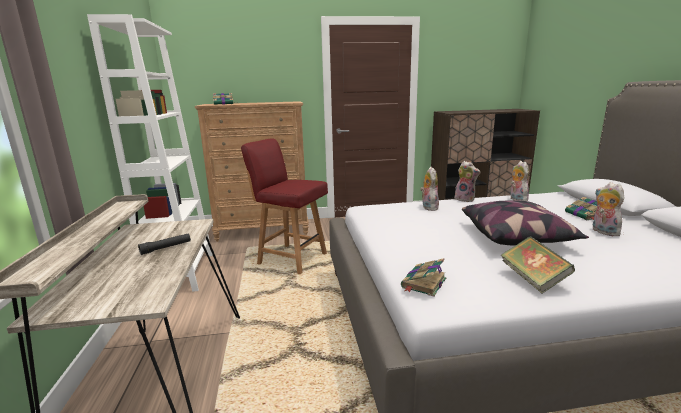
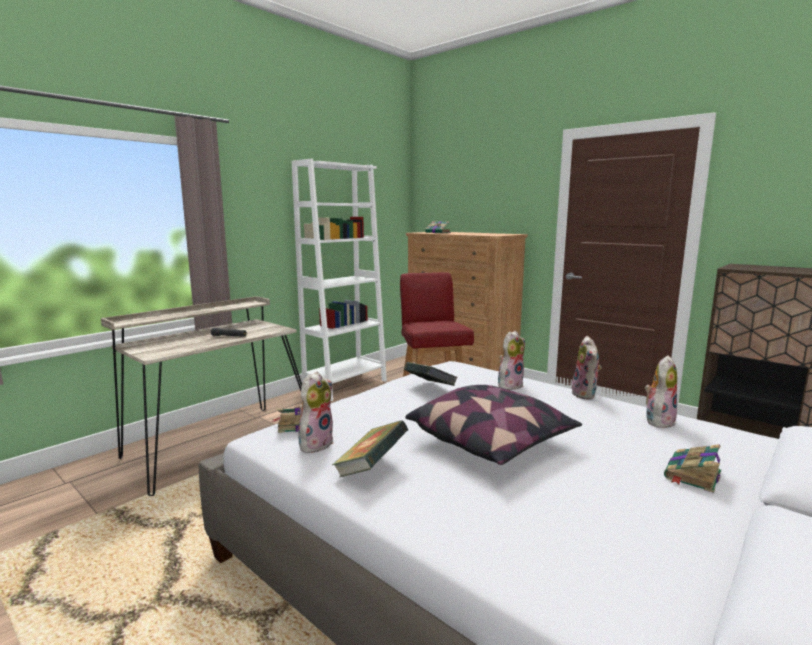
camera: 50 degrees right, 5 degrees down
plush toy [593,182,624,236] -> plush toy moved to [298,371,333,453]
none -> book [404,362,458,386]

